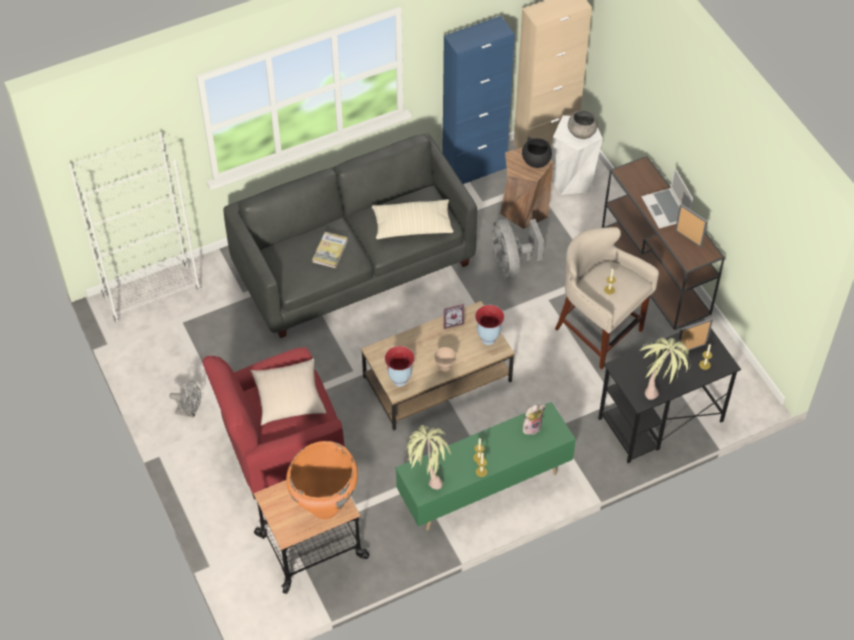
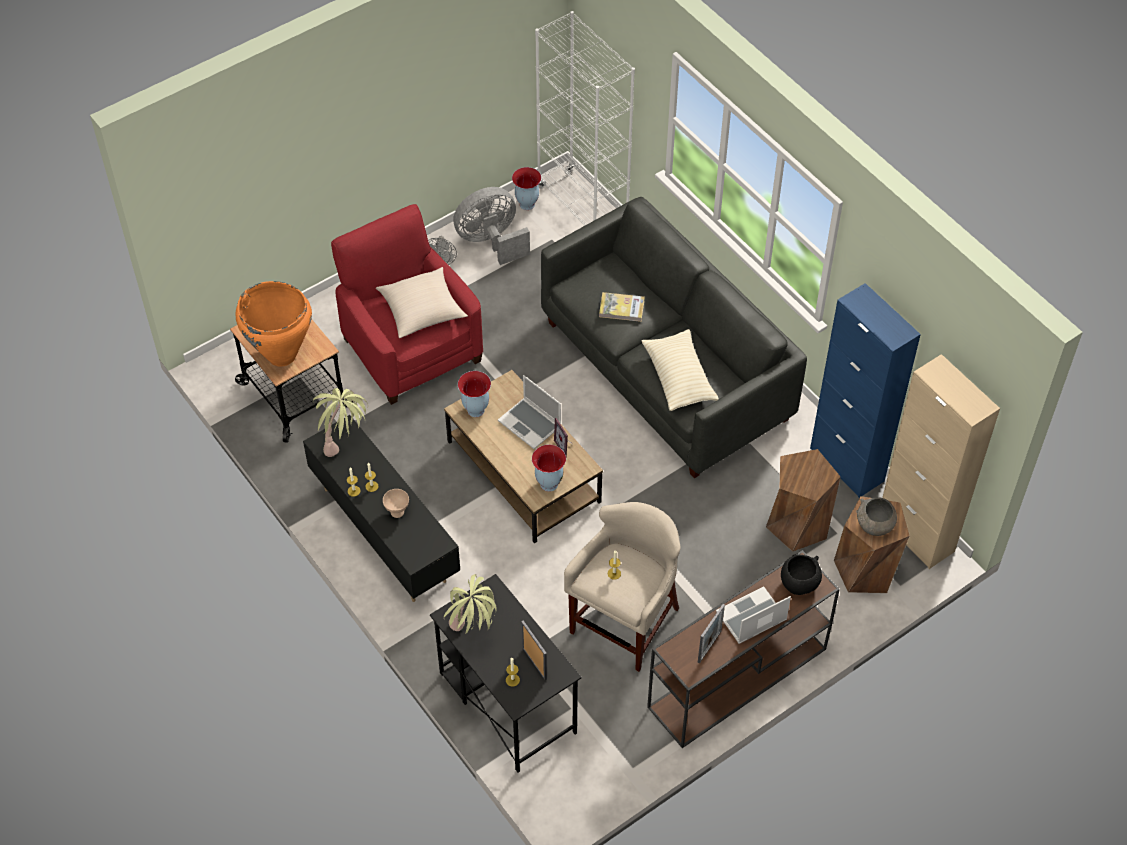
camera: 80 degrees right, 0 degrees up
green tv stand [396,402,576,531] -> black tv stand [303,415,460,602]
beige bowl [434,347,456,372] -> beige bowl moved to [383,489,409,518]
grey fan [491,219,544,278] -> grey fan moved to [453,187,530,265]
black bowl [522,137,552,168] -> black bowl moved to [781,554,822,595]
plush toy [522,405,546,435] -> none
white stool [551,116,603,195] -> brown stool [834,496,909,593]
none -> laptop [498,375,561,449]
none -> vase [512,167,541,210]

